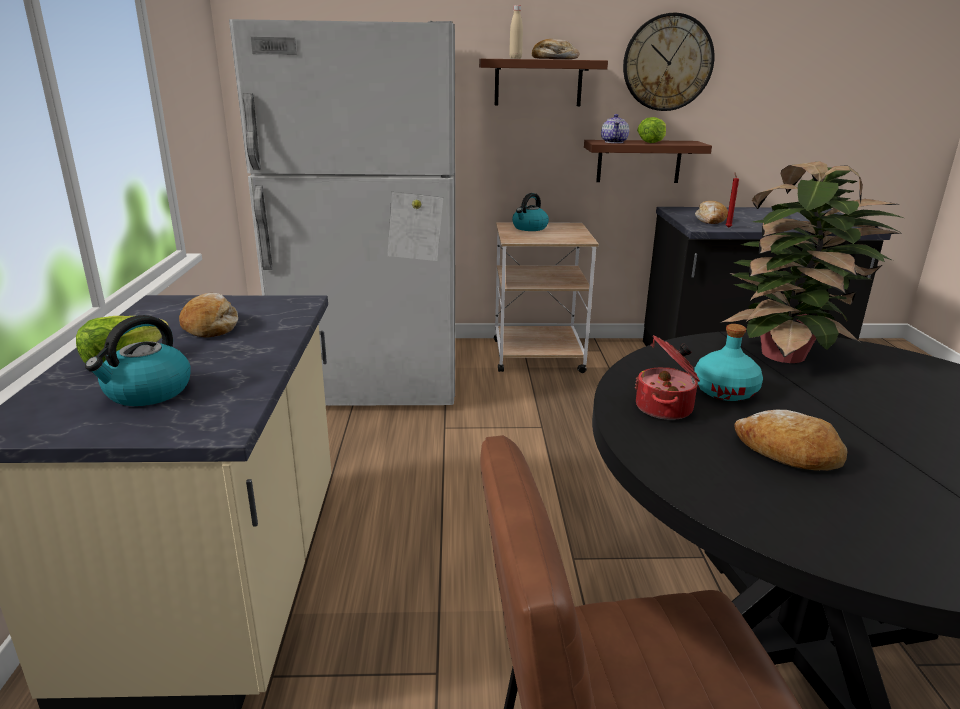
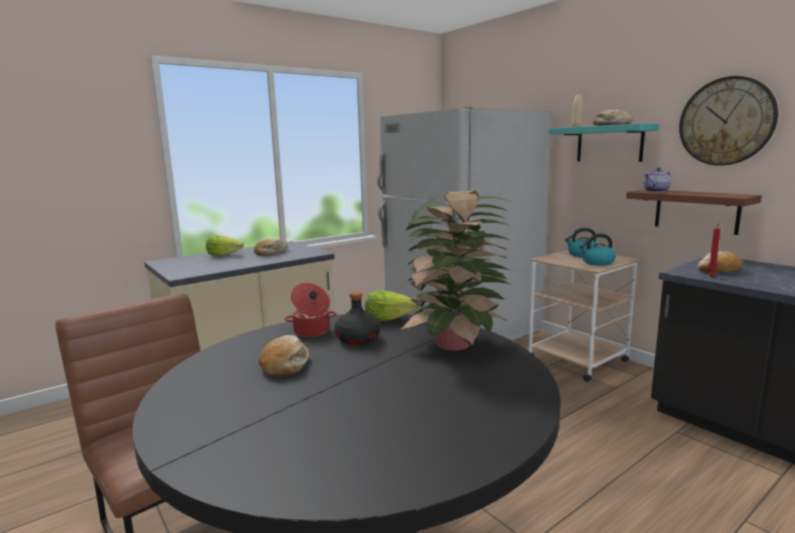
camera: 55 degrees right, 10 degrees down
kettle [85,315,191,406] -> kettle moved to [579,233,616,266]
brown shelf [479,59,608,106] -> turquoise shelf [549,123,659,162]
lettuce [637,117,666,143] -> lettuce moved to [365,290,419,321]
turquoise bottle [694,324,763,401] -> black bottle [335,291,380,345]

